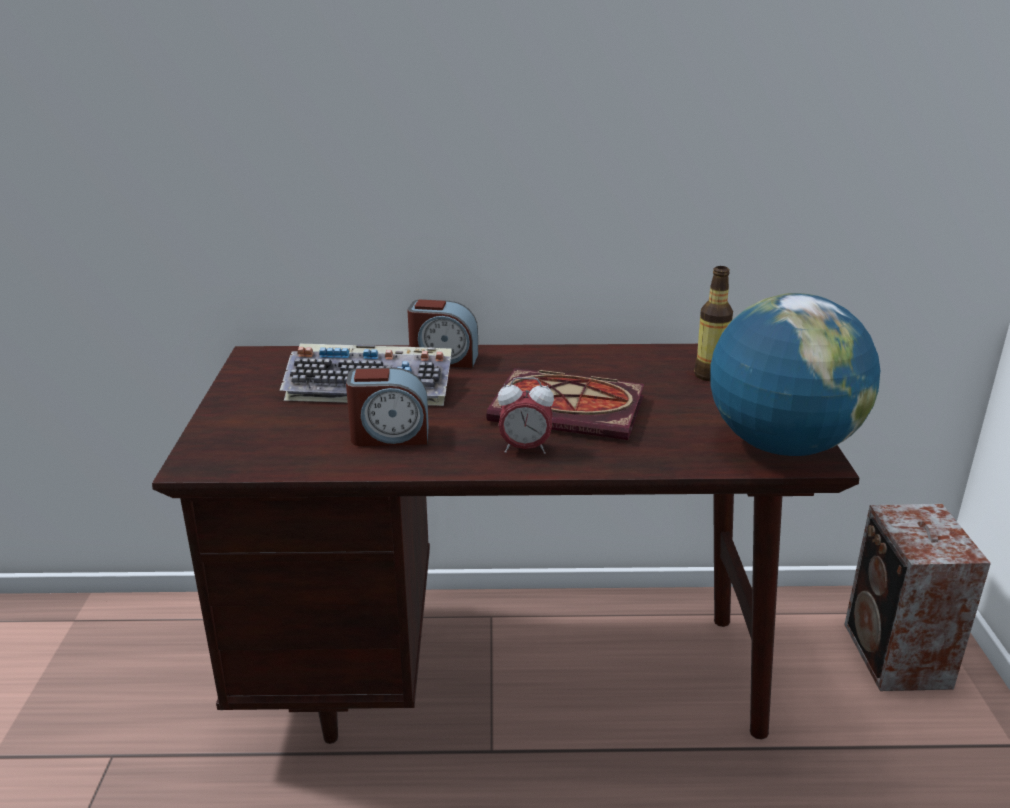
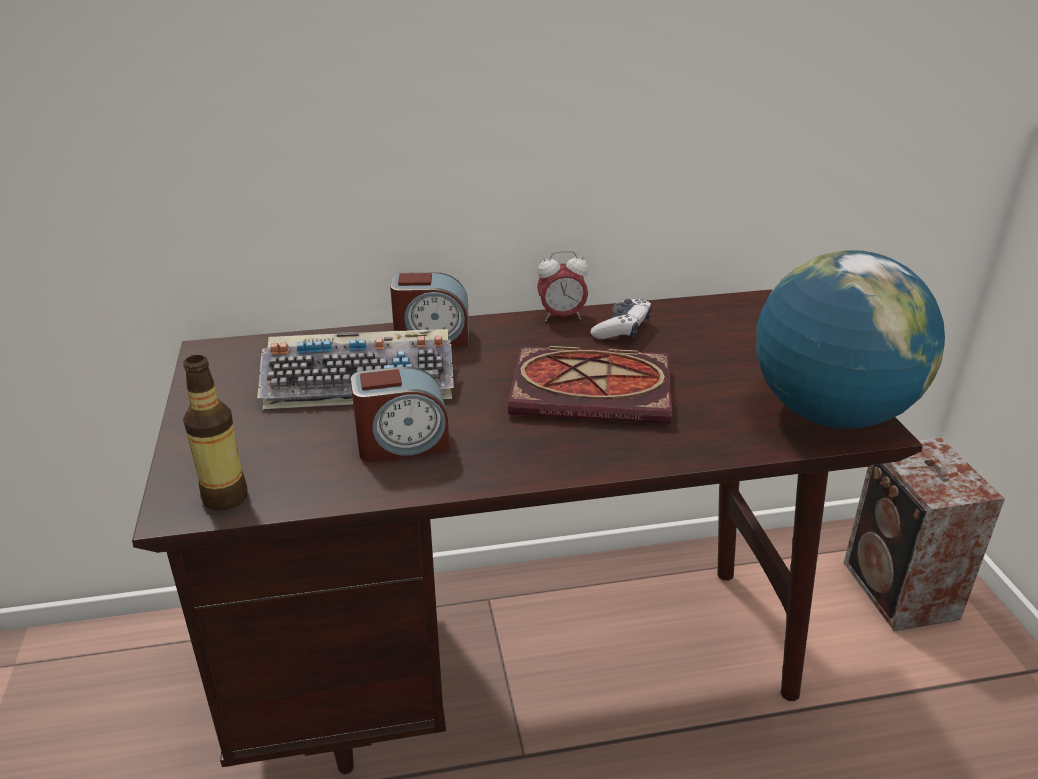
camera: 10 degrees left, 5 degrees up
alarm clock [498,377,554,454] -> alarm clock moved to [537,251,588,322]
bottle [694,266,733,381] -> bottle moved to [183,355,248,511]
none -> game controller [591,298,652,339]

